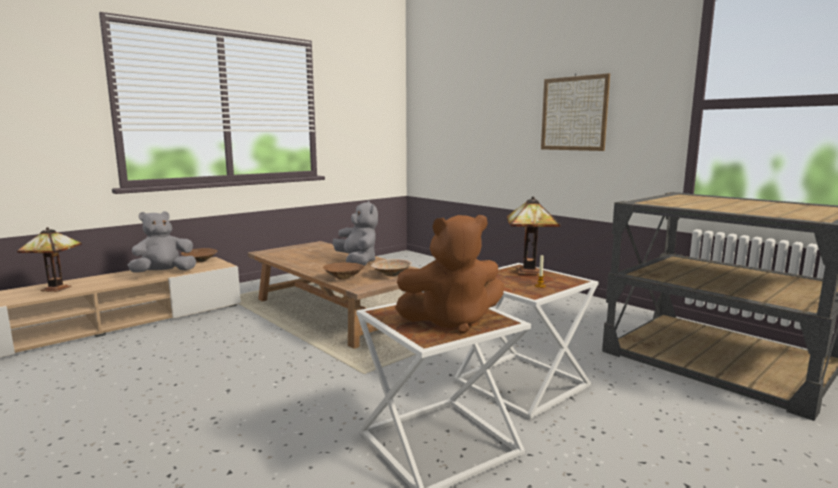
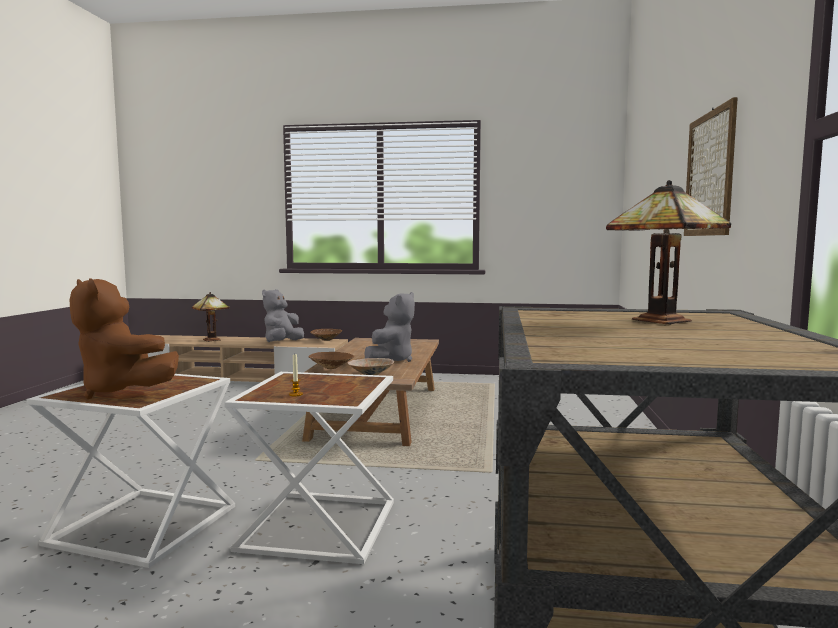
camera: 50 degrees right, 5 degrees down
grey plush toy [128,211,196,273] -> grey plush toy turned 75 degrees counterclockwise [262,289,304,342]
table lamp [507,196,561,275] -> table lamp moved to [606,180,731,325]

